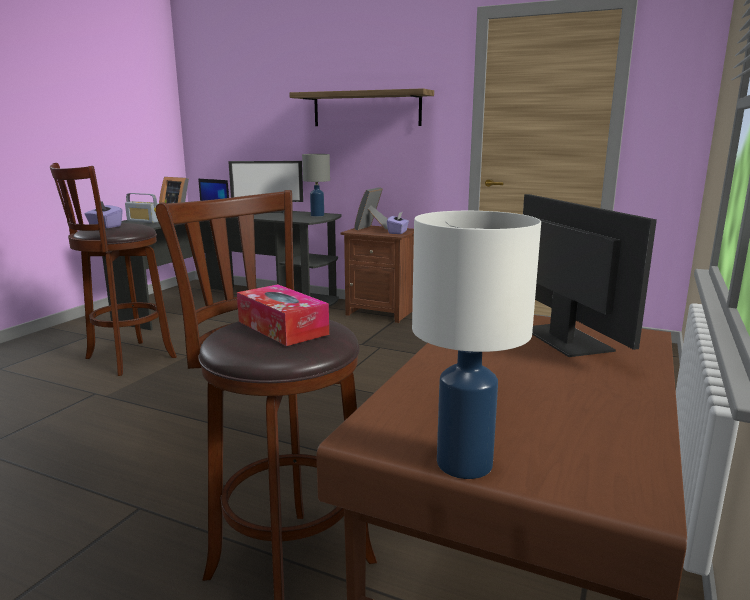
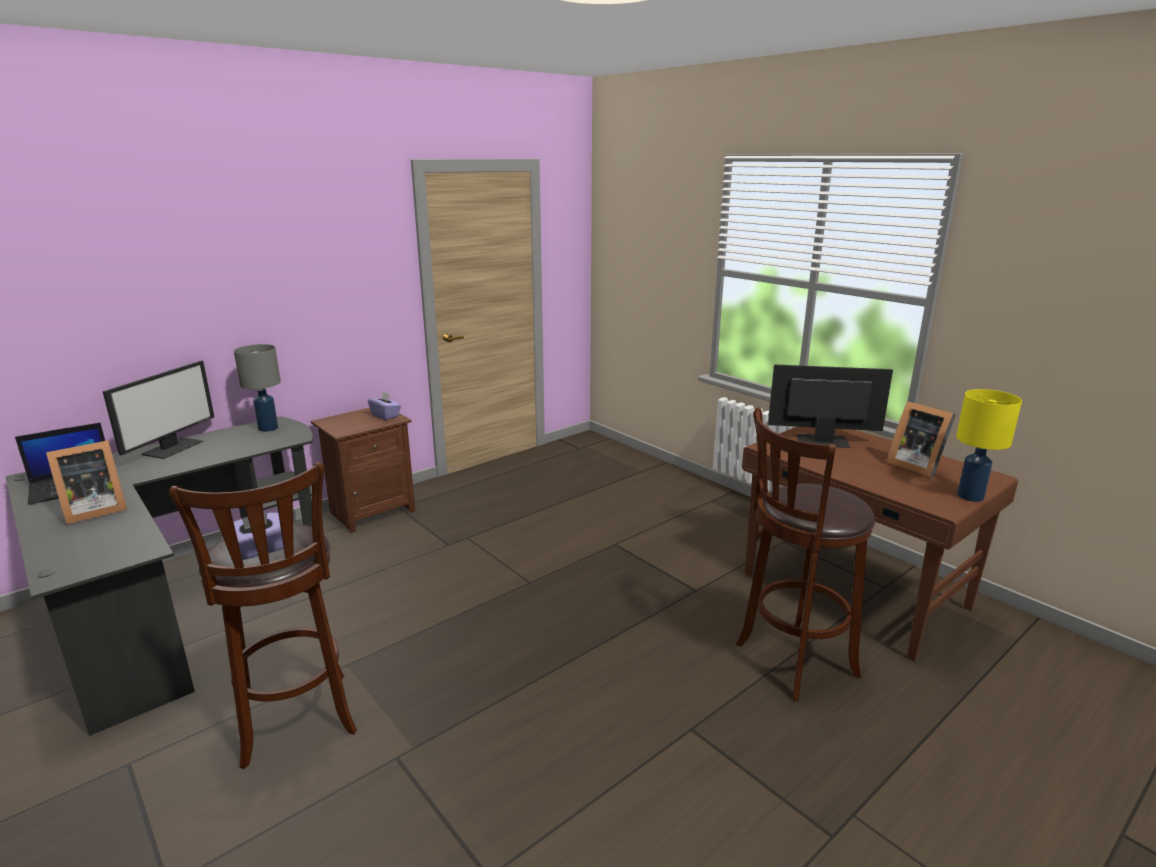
camera: 65 degrees left, 5 degrees up
radio [125,193,159,223] -> none
tissue box [237,284,329,346] -> none
shelf [289,88,434,126] -> none
picture frame [354,187,388,230] -> picture frame moved to [887,401,956,477]
white table lamp [412,211,541,479] -> yellow table lamp [956,389,1022,502]

